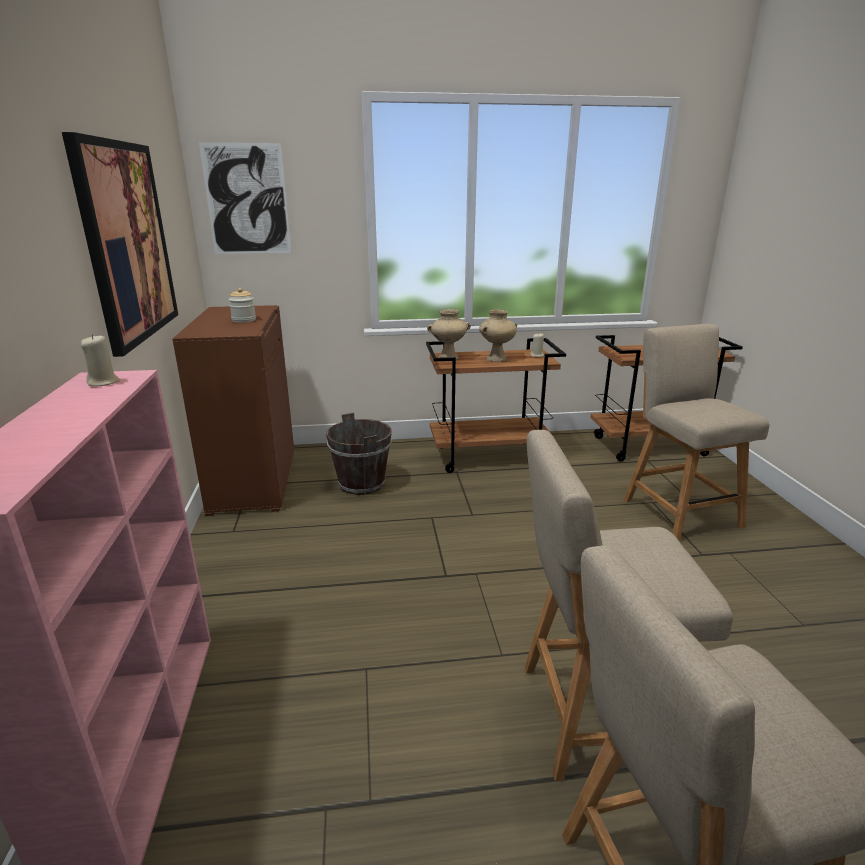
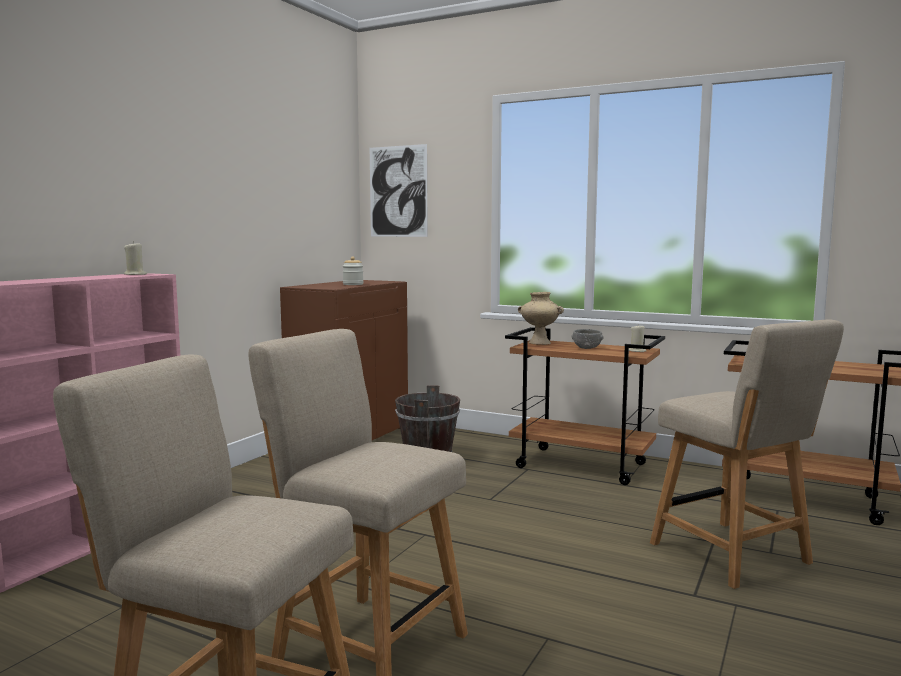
camera: 35 degrees right, 15 degrees down
picture [62,132,178,357] -> none
beige vase [479,310,517,362] -> grey bowl [572,329,603,349]
beige chair [624,324,770,541] -> beige chair turned 135 degrees clockwise [650,319,844,589]

